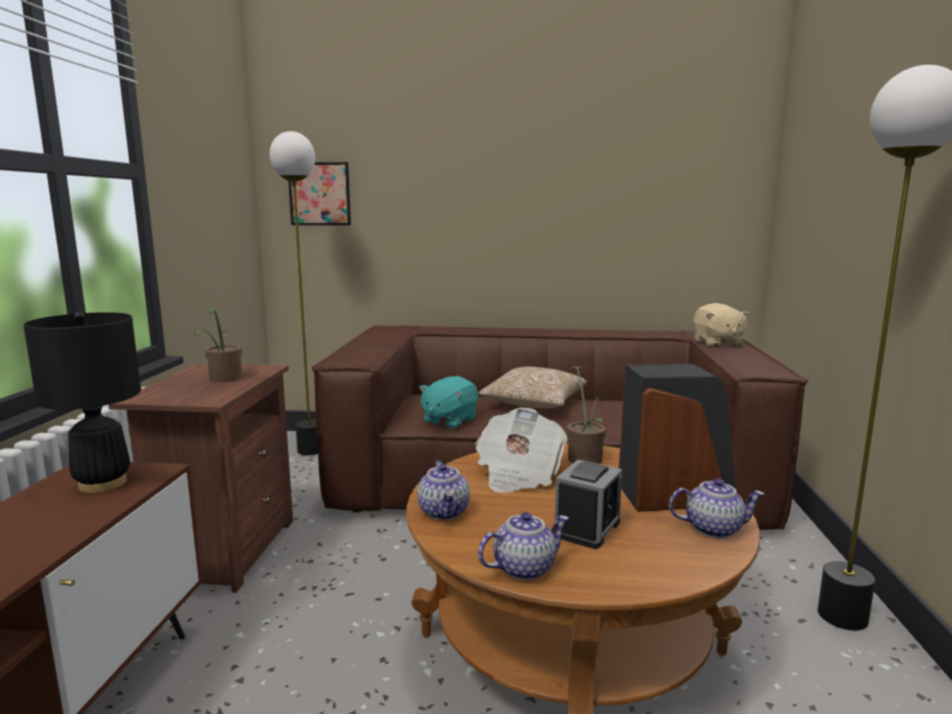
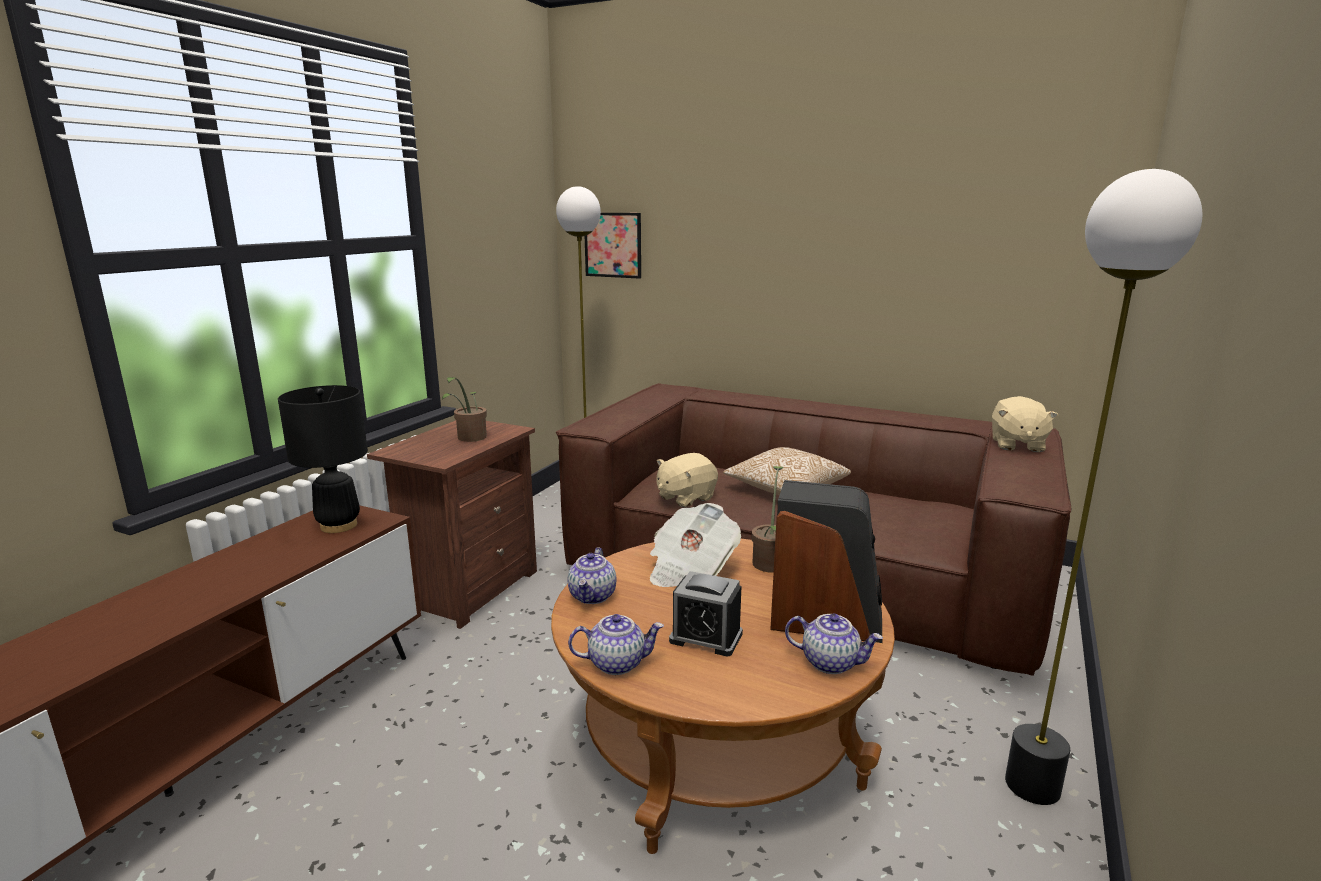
camera: 20 degrees right, 5 degrees up
turquoise plush toy [419,376,478,429] -> beige plush toy [656,453,718,507]
alarm clock [555,460,622,549] -> alarm clock turned 60 degrees clockwise [669,571,743,656]

